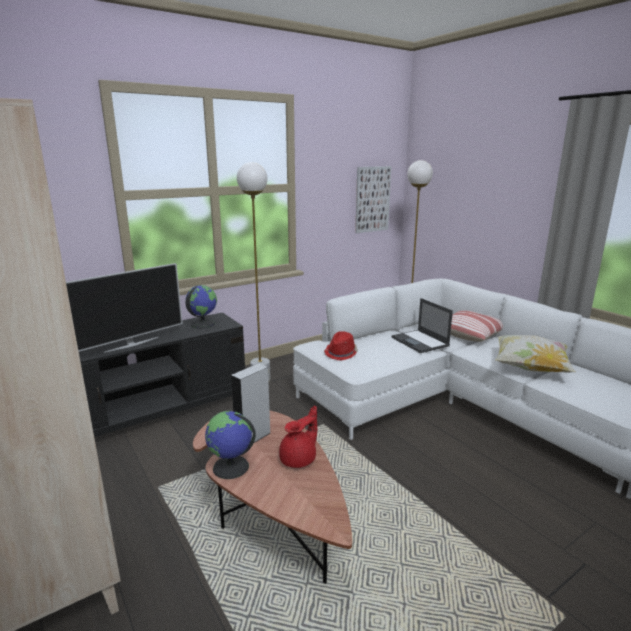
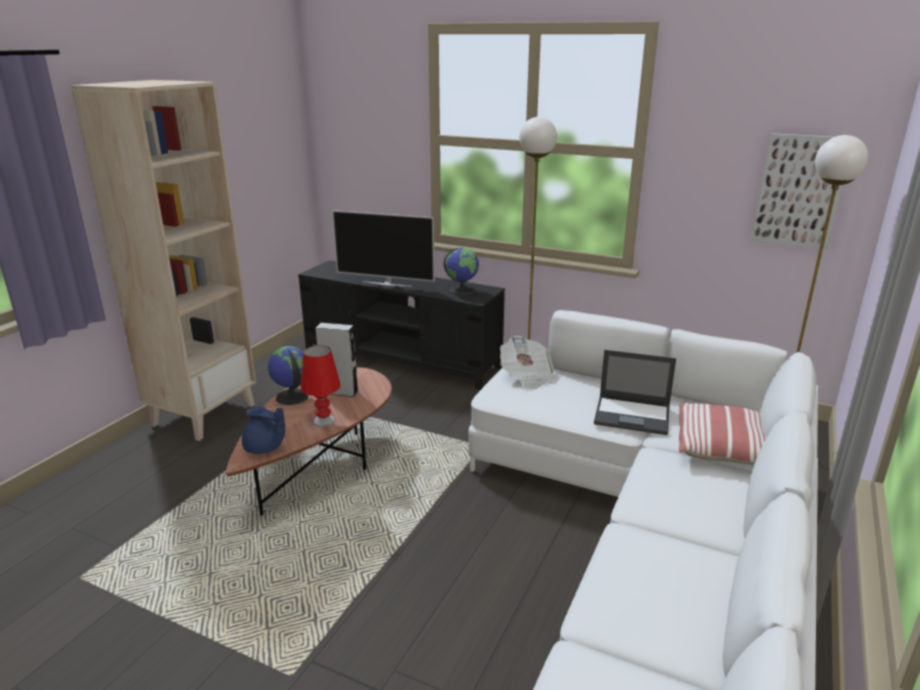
camera: 60 degrees right, 5 degrees up
red teapot [279,405,317,468] -> red table lamp [301,346,341,427]
red hat [324,331,358,360] -> newspaper [500,336,555,391]
laptop [391,298,453,353] -> laptop turned 105 degrees counterclockwise [594,350,676,435]
pillow [495,335,576,372] -> none
none -> blue teapot [242,406,285,454]

